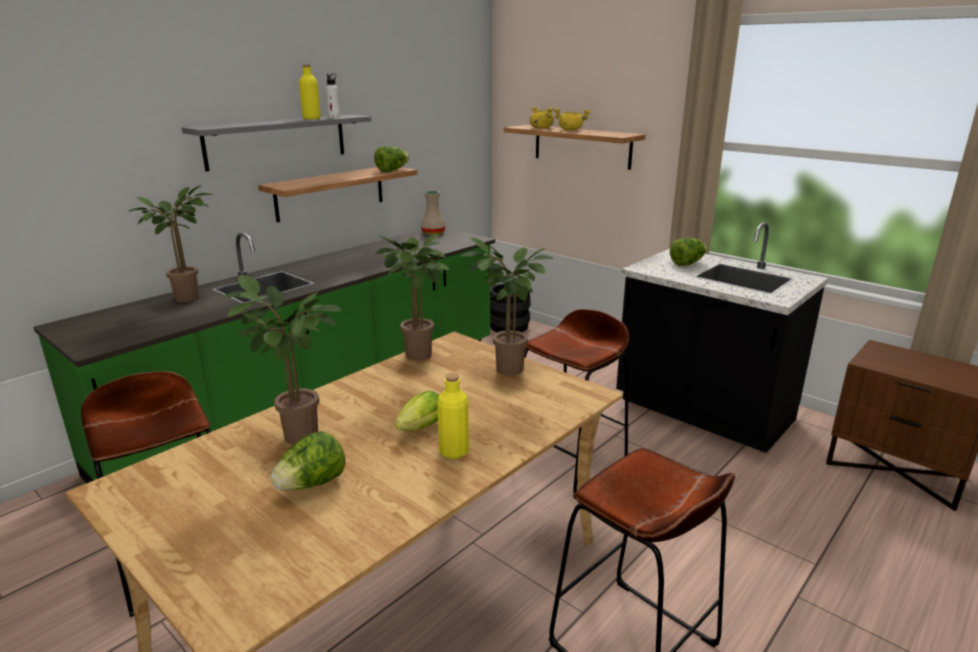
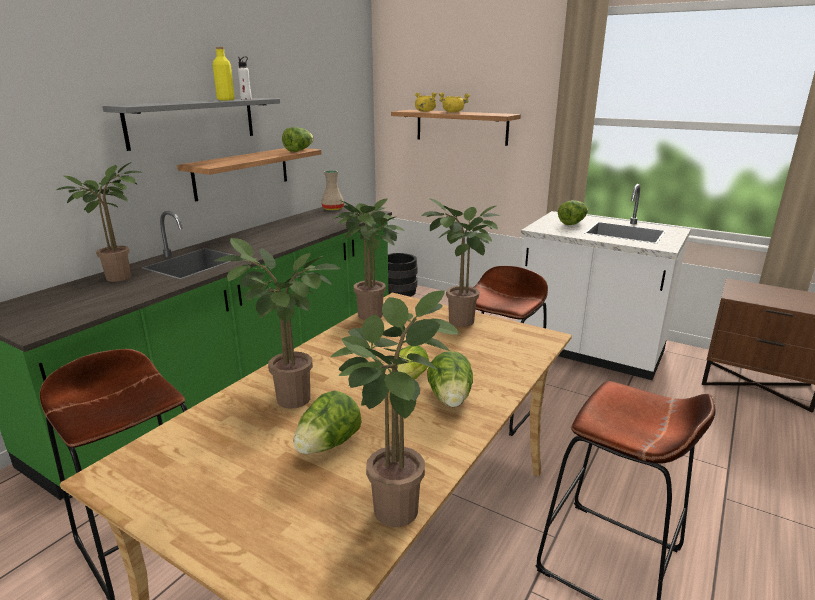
camera: 10 degrees left, 0 degrees up
yellow bottle [437,373,469,459] -> lettuce [427,351,473,407]
black counter [616,222,828,453] -> white counter [517,184,691,380]
none -> potted plant [330,291,460,527]

